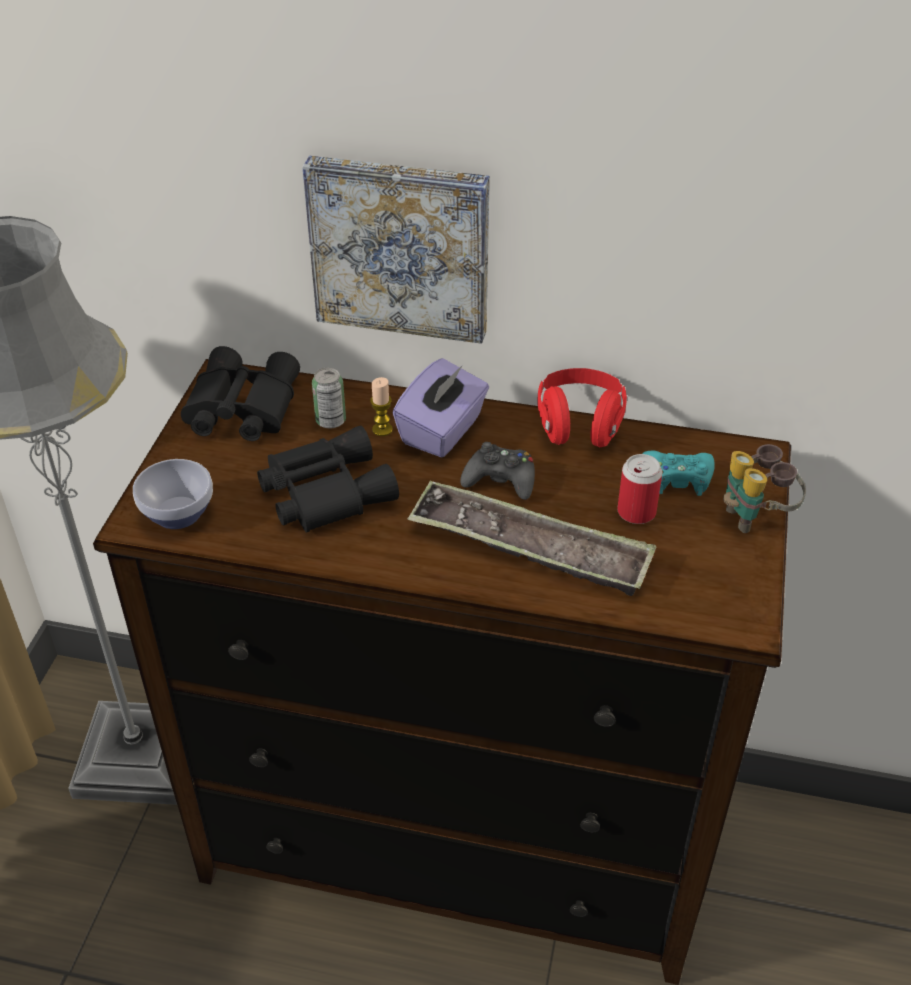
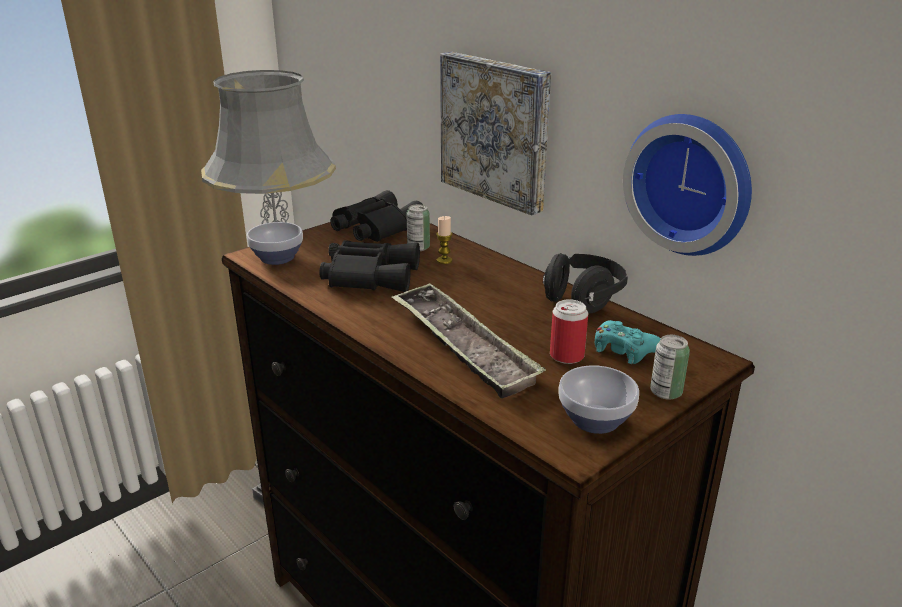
camera: 35 degrees right, 15 degrees down
purple tissue box [393,358,489,458] -> none
black game controller [460,442,535,500] -> none
red headphones [537,368,627,448] -> black headphones [543,253,628,313]
binoculars [723,444,806,533] -> can [650,335,690,400]
none -> bowl [558,365,639,434]
none -> wall clock [623,114,752,256]

